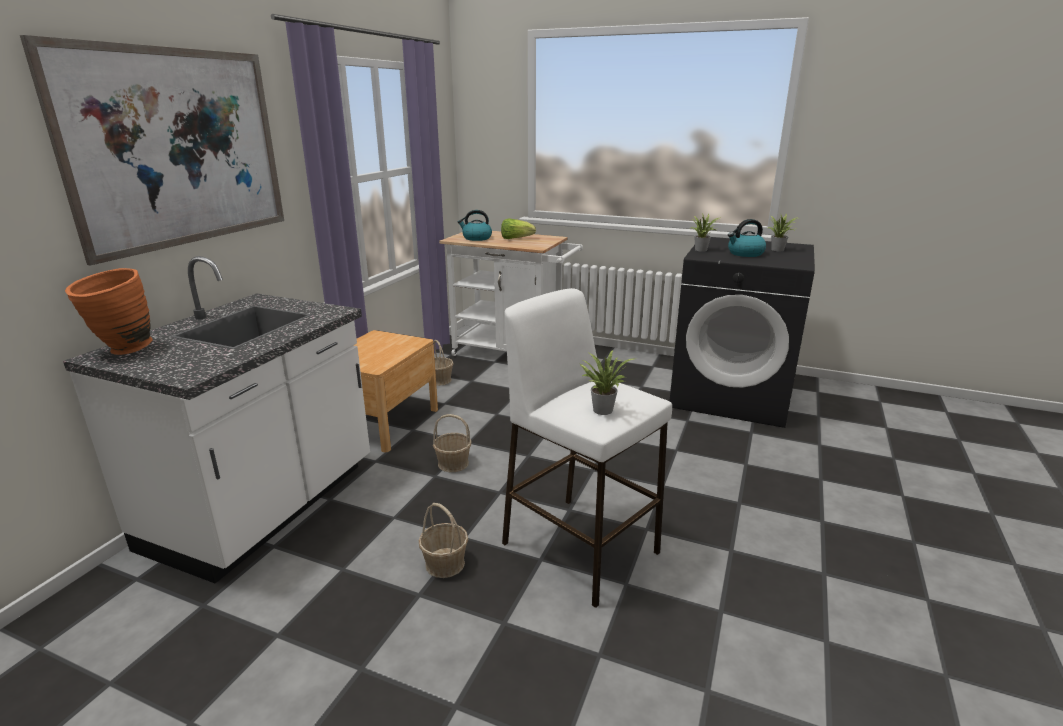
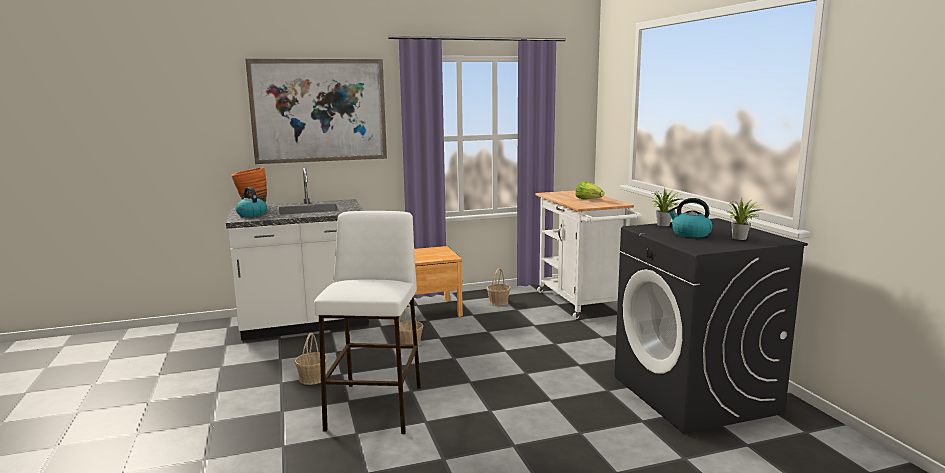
camera: 50 degrees right, 10 degrees down
kettle [458,210,492,241] -> kettle moved to [236,187,267,217]
potted plant [580,350,636,415] -> none

